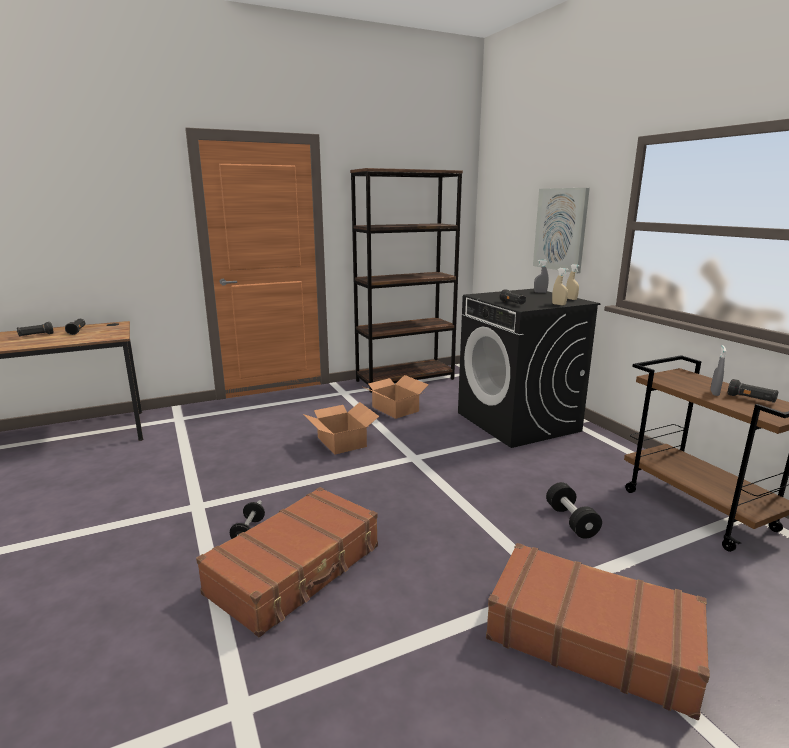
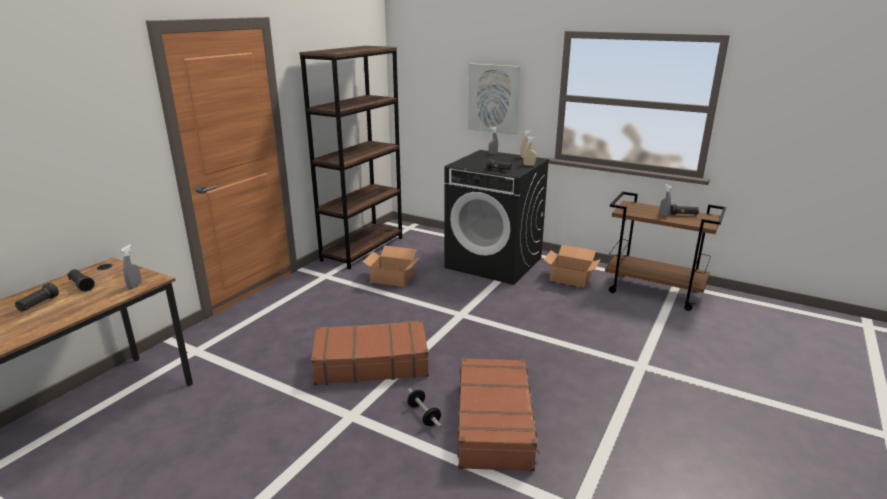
camera: 35 degrees left, 5 degrees up
cardboard box [303,402,379,455] -> cardboard box moved to [544,245,601,288]
brown suitcase [486,543,710,720] -> brown suitcase moved to [311,320,429,385]
black dumbbell [546,482,602,539] -> none
none -> grey spray bottle [121,244,142,290]

